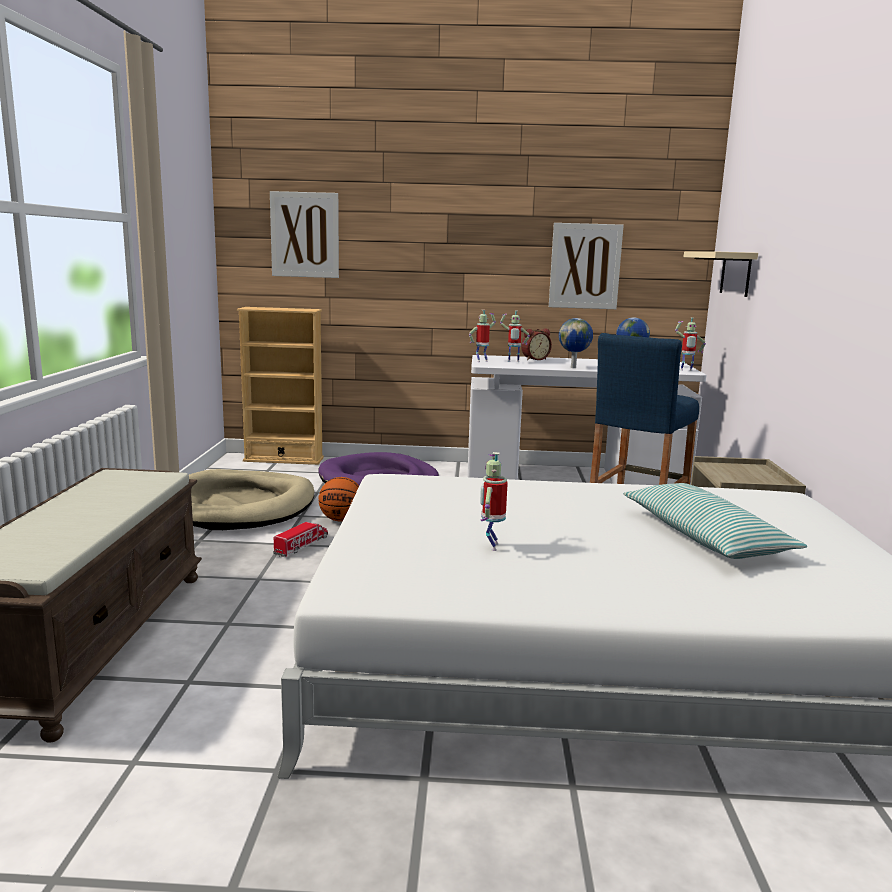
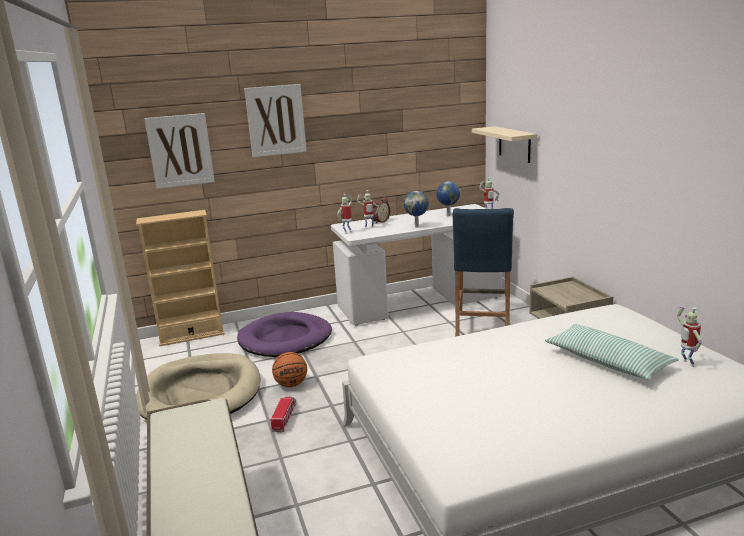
camera: 20 degrees left, 5 degrees up
toy robot [480,452,508,551] -> toy robot moved to [677,307,702,367]
picture [549,223,624,309] -> picture moved to [244,84,307,157]

